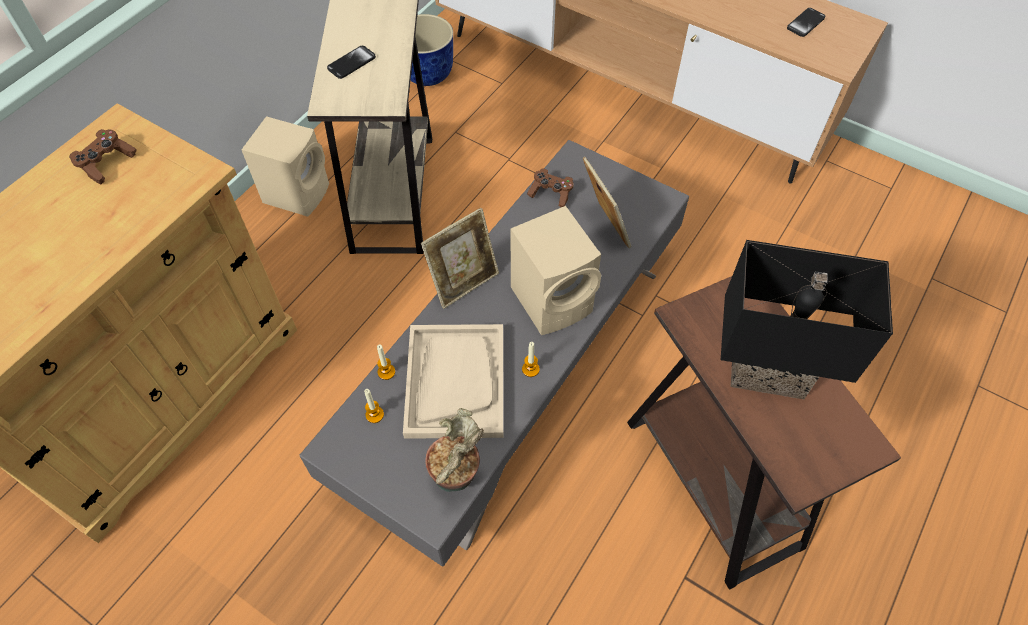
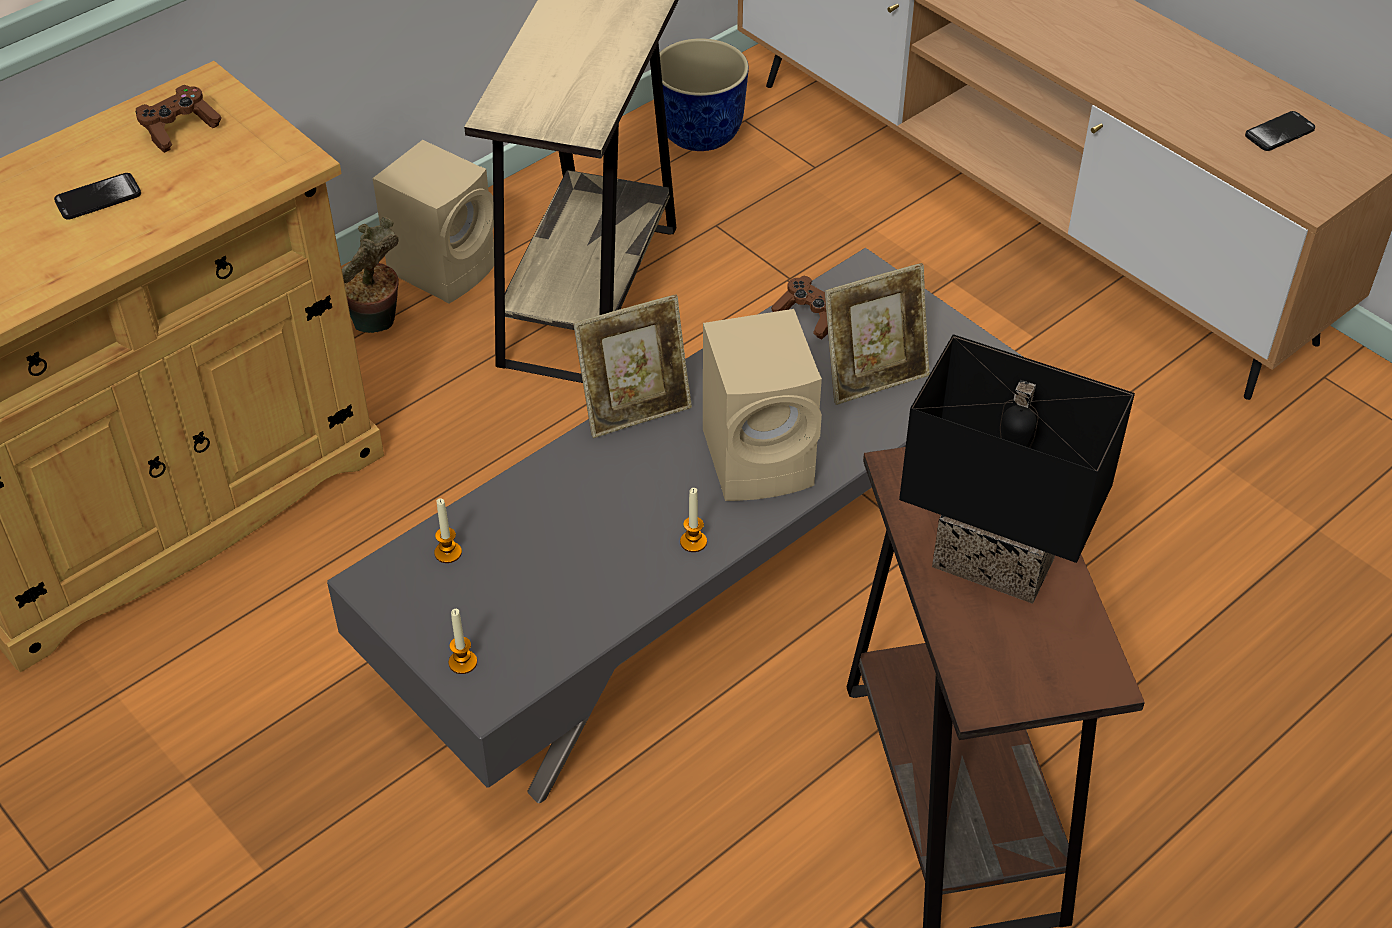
camera: 15 degrees right, 10 degrees down
phone [327,46,376,79] -> phone moved to [54,173,141,220]
candle [377,344,395,380] -> candle moved to [449,609,477,674]
beige tray [403,324,503,439] -> none
potted plant [425,408,484,492] -> potted plant moved to [342,217,399,333]
picture frame [583,156,631,248] -> picture frame turned 75 degrees clockwise [825,263,930,405]

